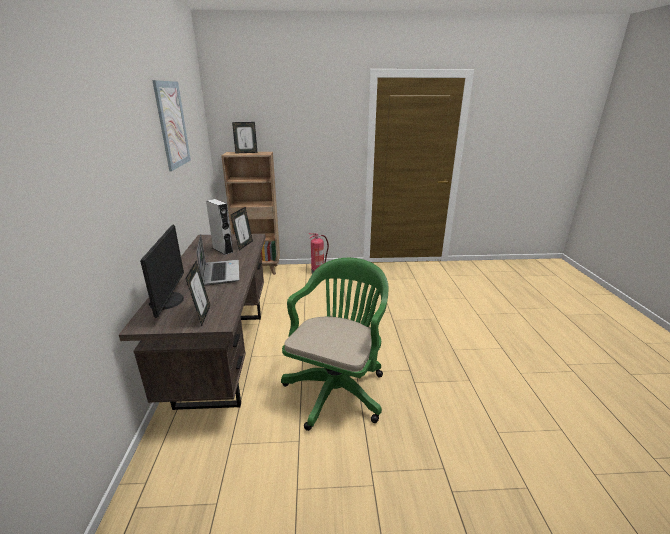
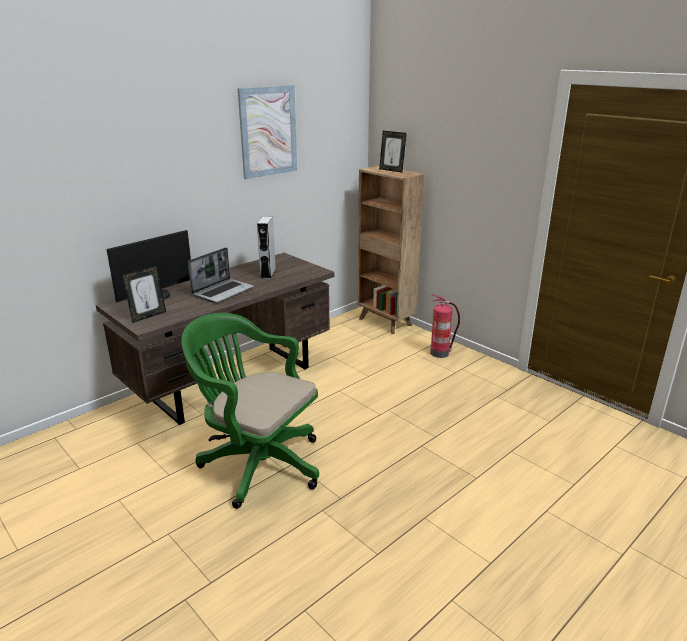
camera: 50 degrees right, 0 degrees up
picture frame [231,207,253,250] -> none
green office chair [281,258,388,431] -> green office chair turned 135 degrees counterclockwise [181,313,319,509]

